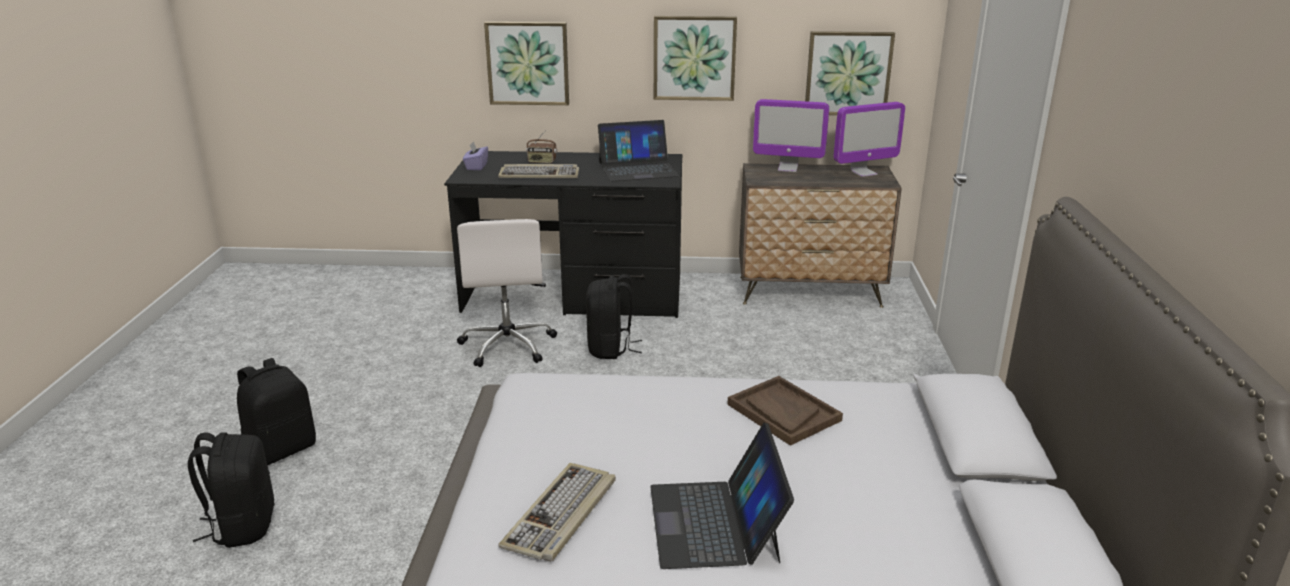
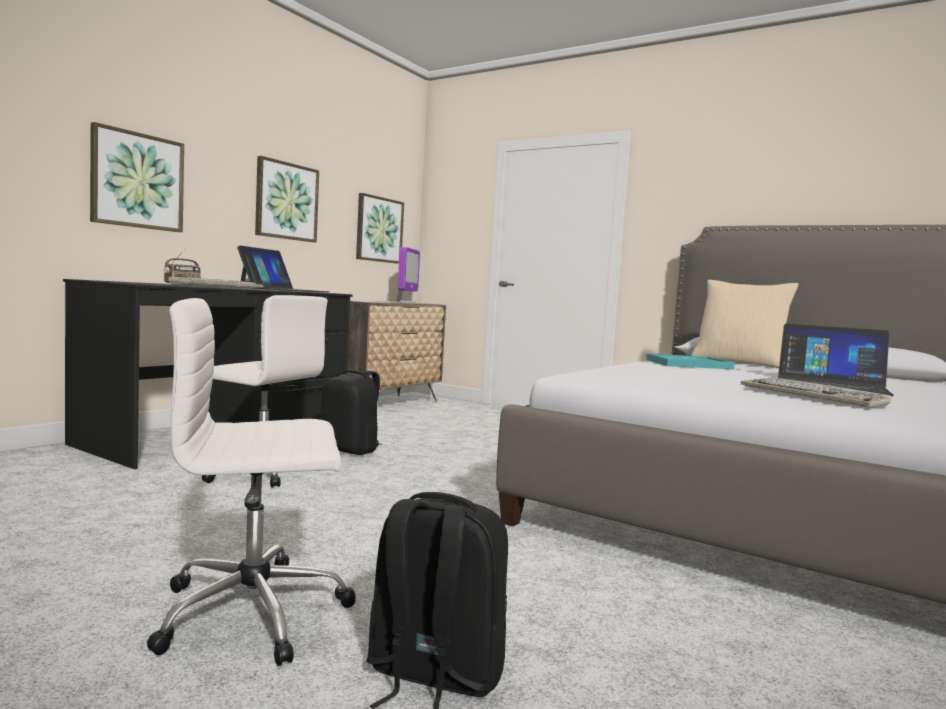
camera: 60 degrees left, 20 degrees down
black backpack [237,358,316,465] -> white office chair [147,298,356,666]
purple tissue box [463,141,488,170] -> none
brown tray [727,376,843,446] -> turquoise tray [646,354,735,369]
monitor [753,99,829,172] -> none
none -> beige pillow [691,280,799,368]

